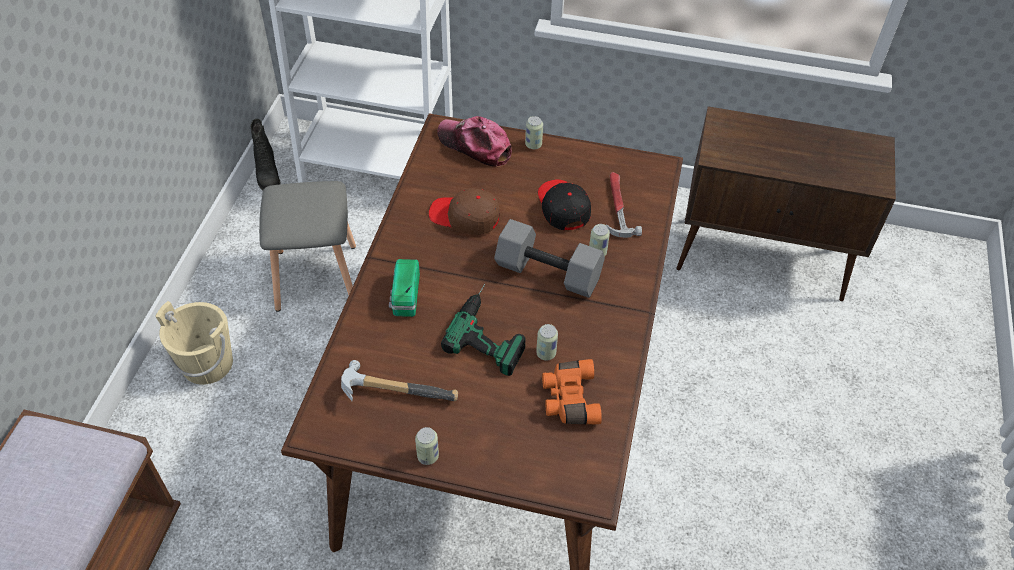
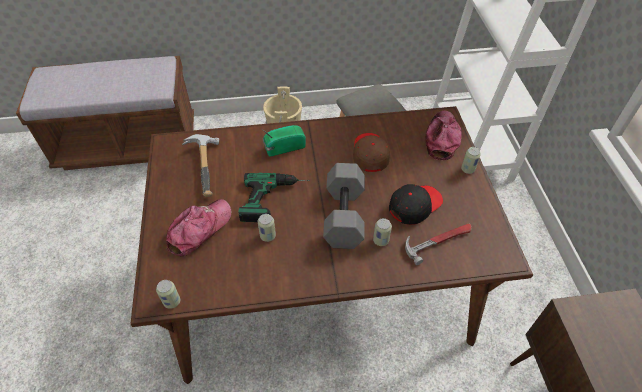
camera: 70 degrees right, 0 degrees up
black boot [251,119,281,190] -> none
can [415,427,439,465] -> can moved to [156,280,180,309]
orange binoculars [542,359,602,425] -> none
none -> cap [166,199,231,256]

